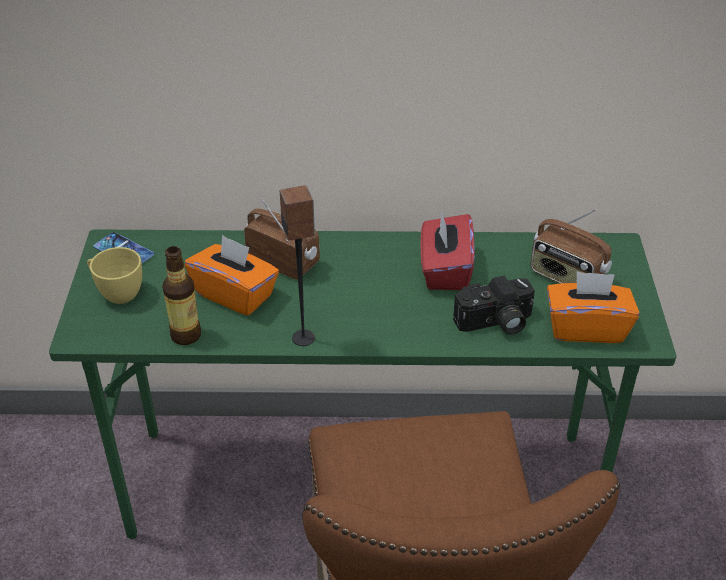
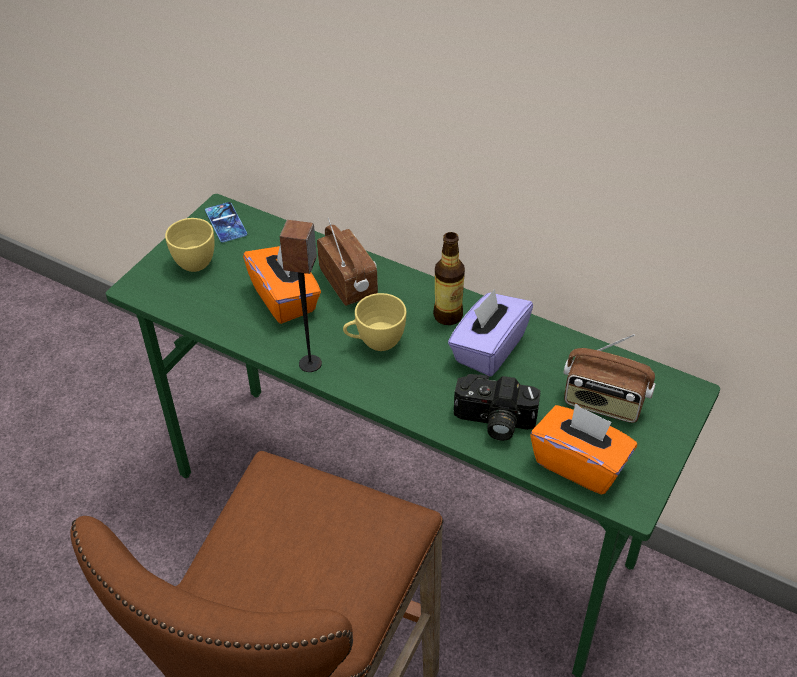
camera: 30 degrees right, 5 degrees up
bottle [162,246,201,345] -> bottle moved to [433,232,465,325]
red tissue box [421,211,475,290] -> purple tissue box [448,289,533,376]
radio [531,209,612,283] -> radio turned 45 degrees counterclockwise [563,334,655,423]
none -> yellow cup [343,293,406,351]

